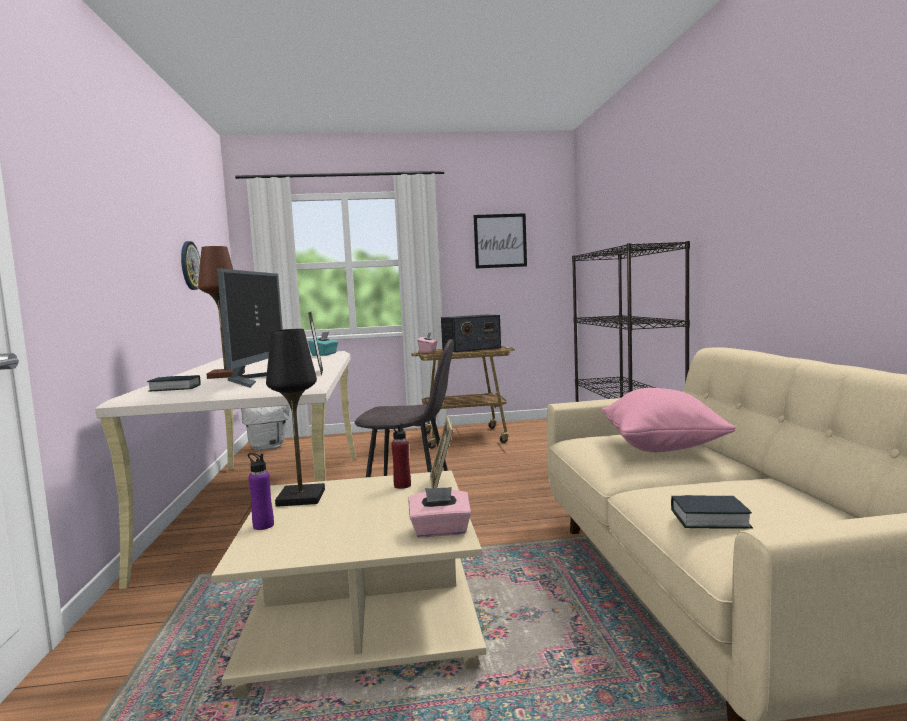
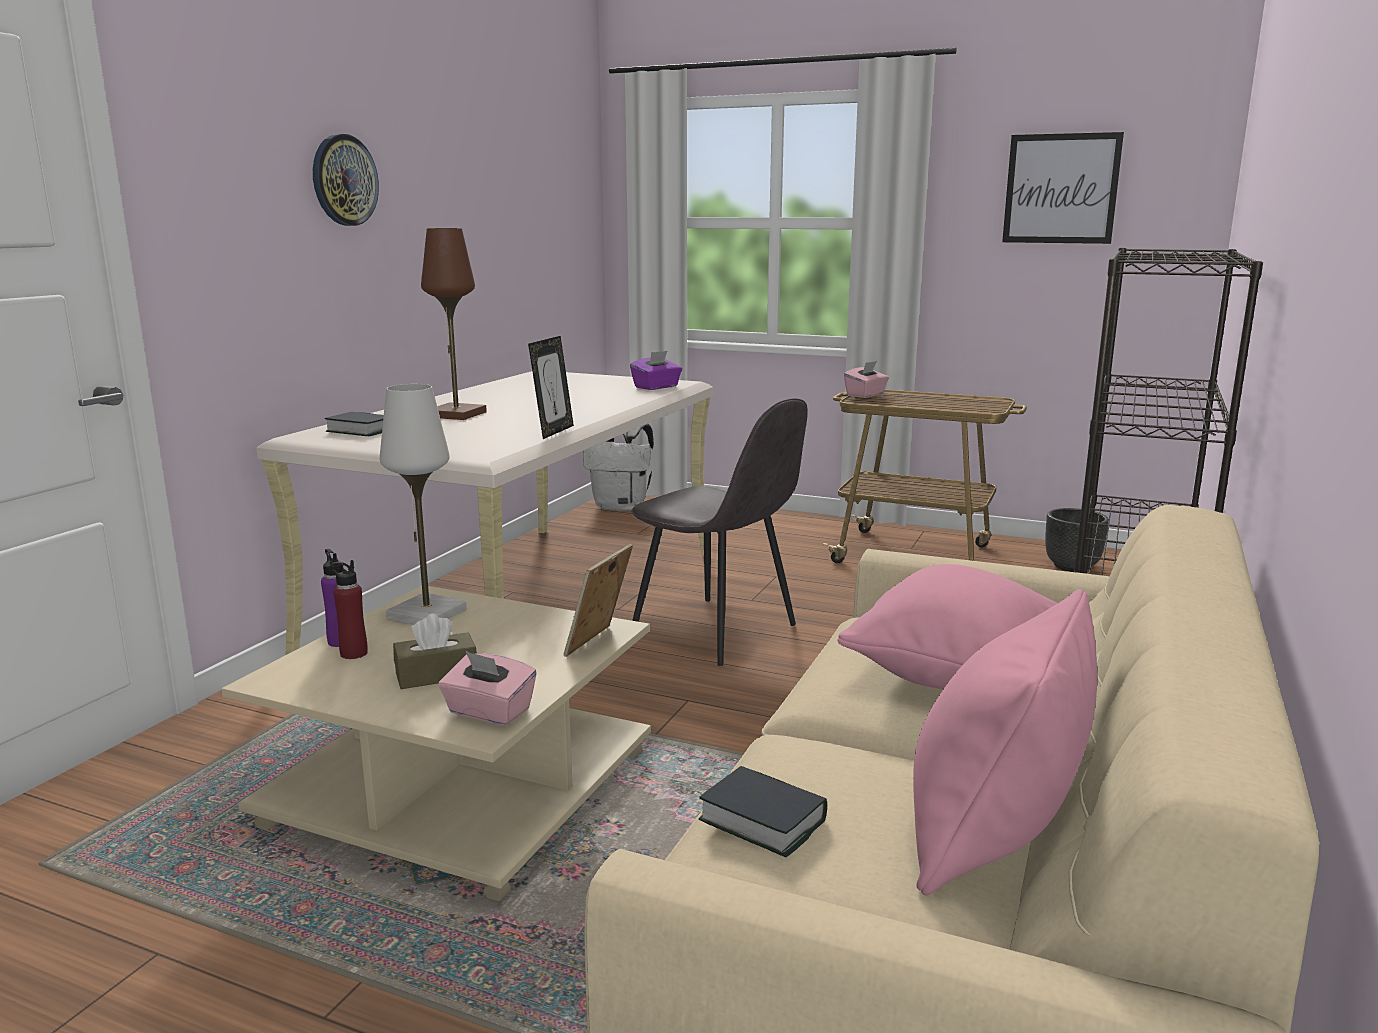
camera: 30 degrees right, 10 degrees up
wall clock [181,241,200,290] -> wall clock moved to [313,134,379,226]
monitor [217,269,283,388] -> none
black table lamp [266,329,325,507] -> white table lamp [380,384,466,625]
turquoise tissue box [308,332,338,356] -> purple tissue box [630,351,682,390]
red bottle [391,423,411,489] -> red bottle moved to [330,560,368,659]
radio [441,315,501,352] -> none
none -> brown tissue box [393,614,477,689]
none -> pink pillow [913,589,1097,896]
none -> black planter [1045,508,1109,572]

